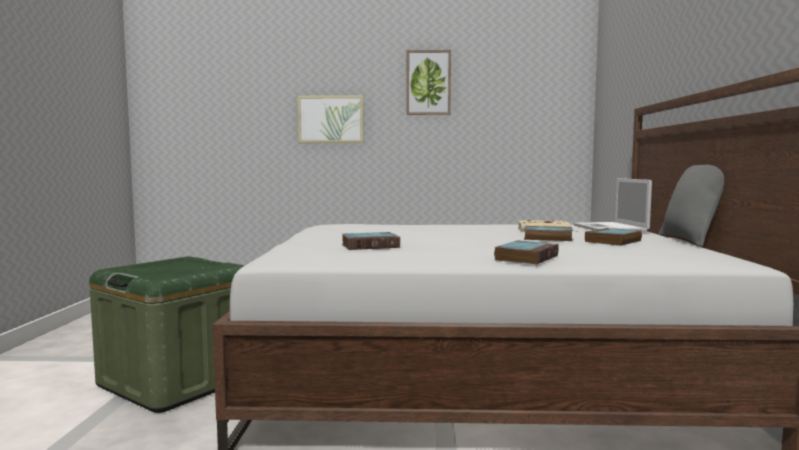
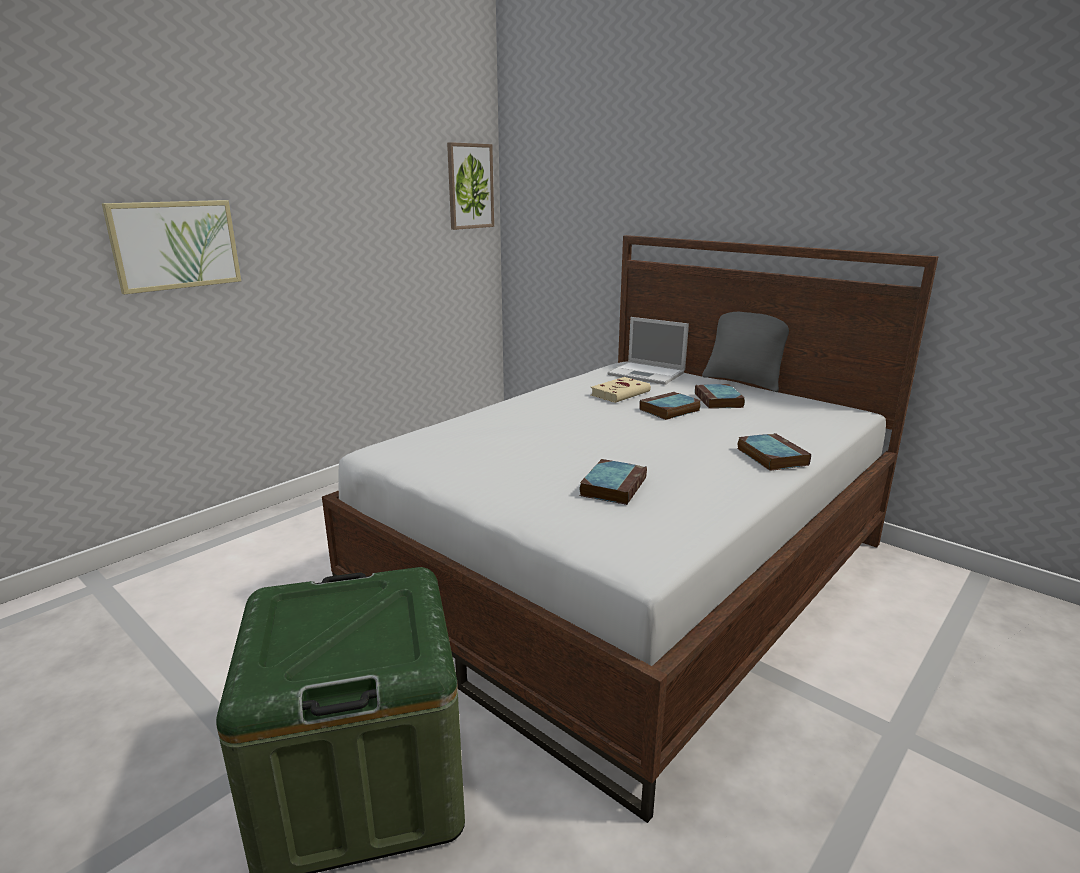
camera: 50 degrees left, 15 degrees up
picture [407,50,451,115] -> picture moved to [447,142,494,230]

